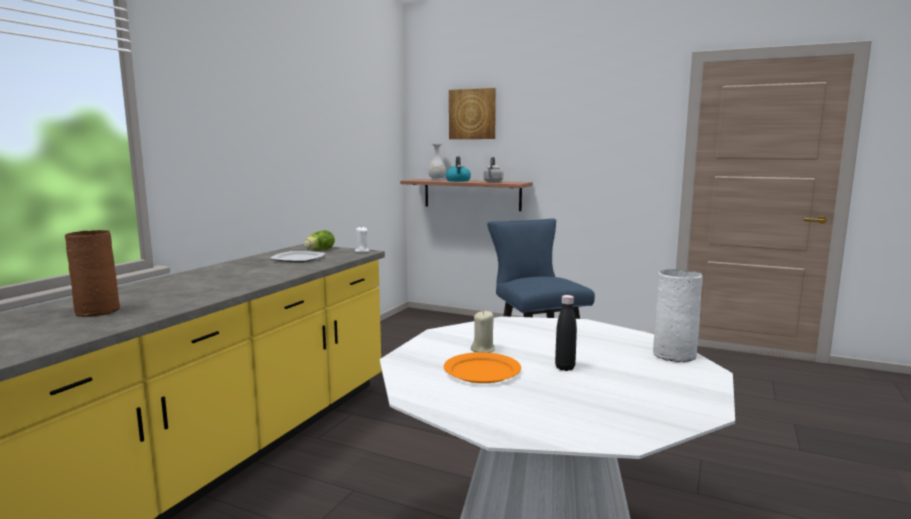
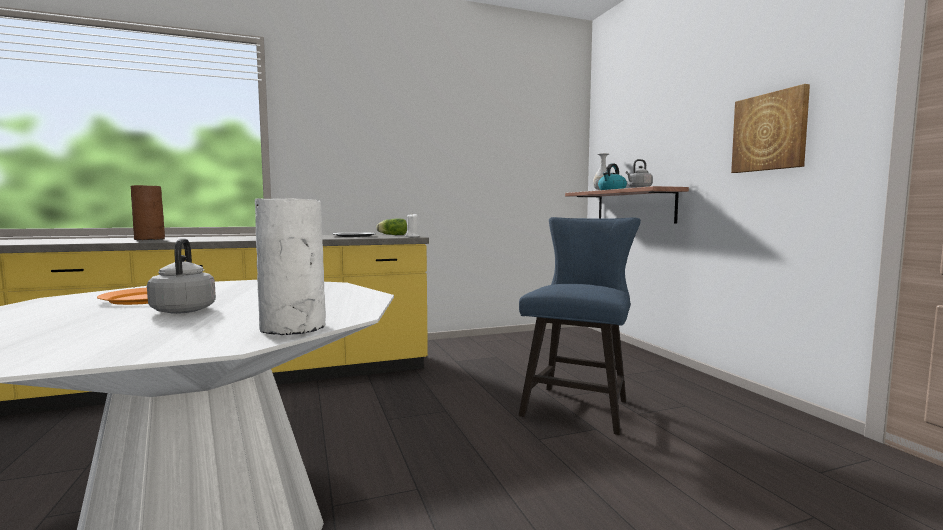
camera: 45 degrees right, 5 degrees down
picture [449,88,496,139] -> picture moved to [731,84,810,173]
beige candle [471,310,495,353] -> none
black bottle [555,295,577,371] -> grey kettle [147,238,216,314]

